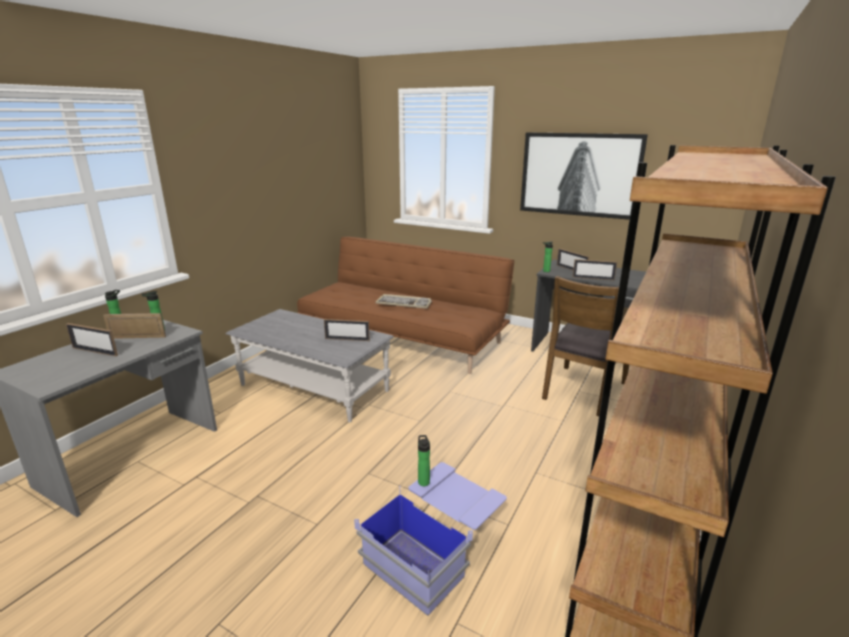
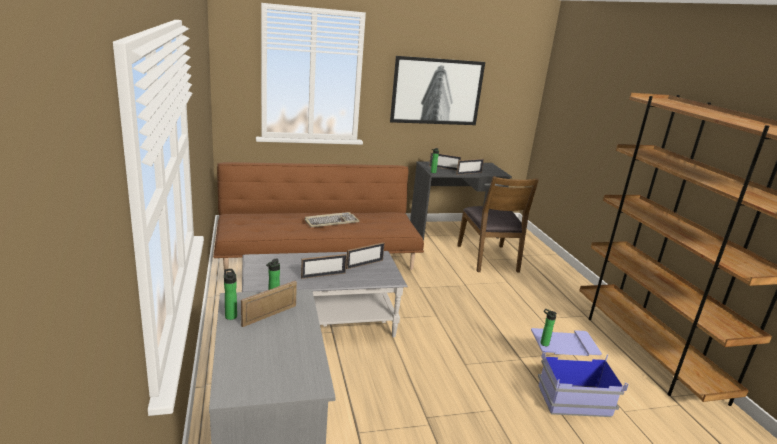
camera: 45 degrees left, 0 degrees up
picture frame [66,323,118,356] -> picture frame moved to [301,254,347,279]

